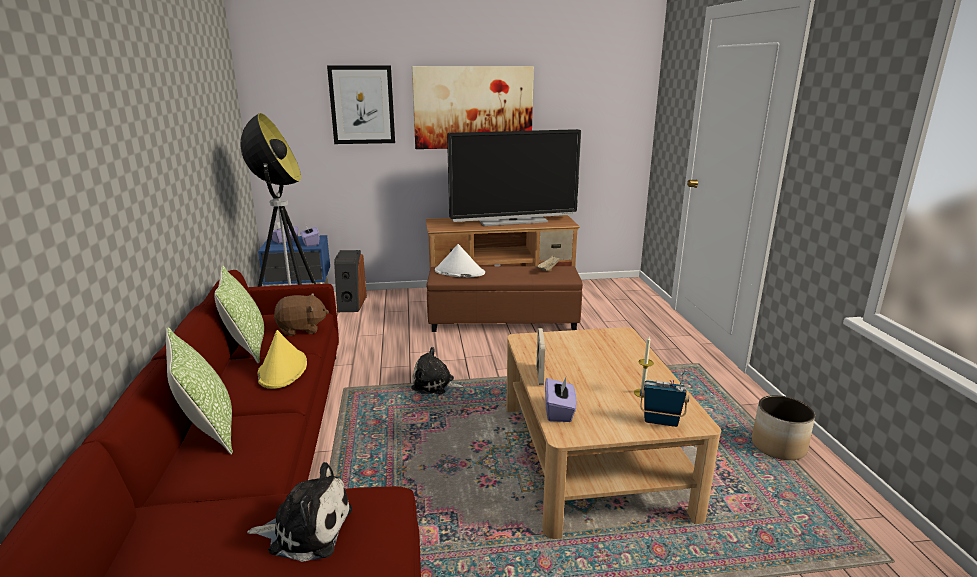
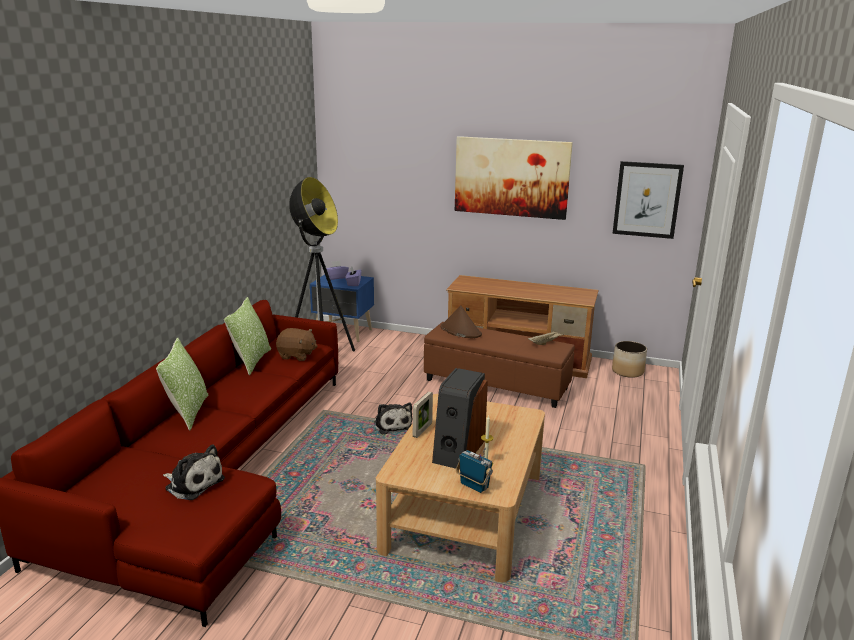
camera: 25 degrees right, 0 degrees up
yellow hat [258,330,307,389] -> none
picture [327,65,395,144] -> picture moved to [613,161,684,239]
speaker [334,250,367,312] -> speaker moved to [432,368,488,469]
plush toy [411,347,464,395] -> plush toy turned 150 degrees counterclockwise [374,402,412,435]
white hat [435,244,485,277] -> brown hat [441,305,482,338]
television [447,129,581,226] -> none
purple tissue box [545,375,577,422] -> none
planter [752,395,815,460] -> planter moved to [612,341,647,378]

